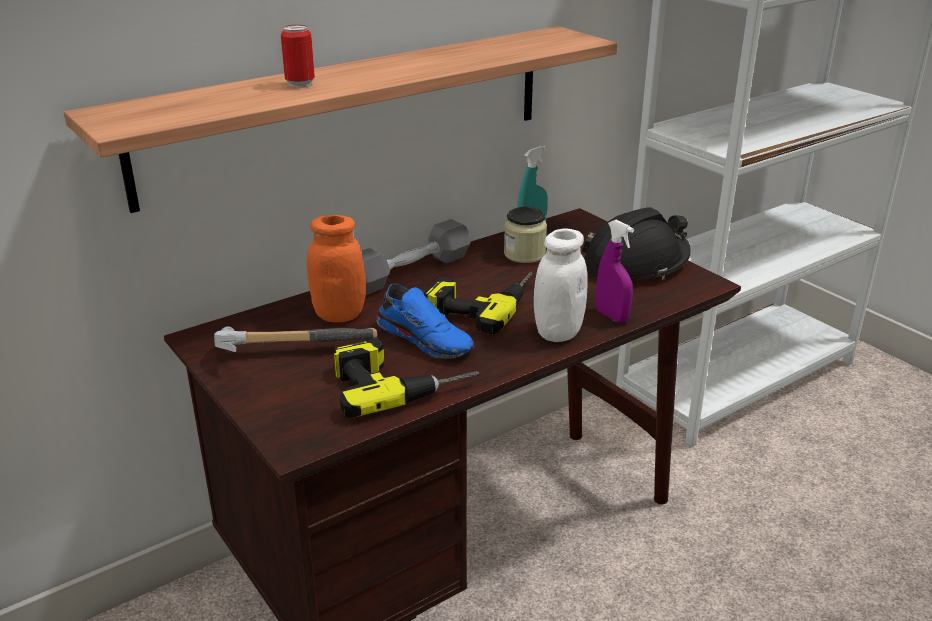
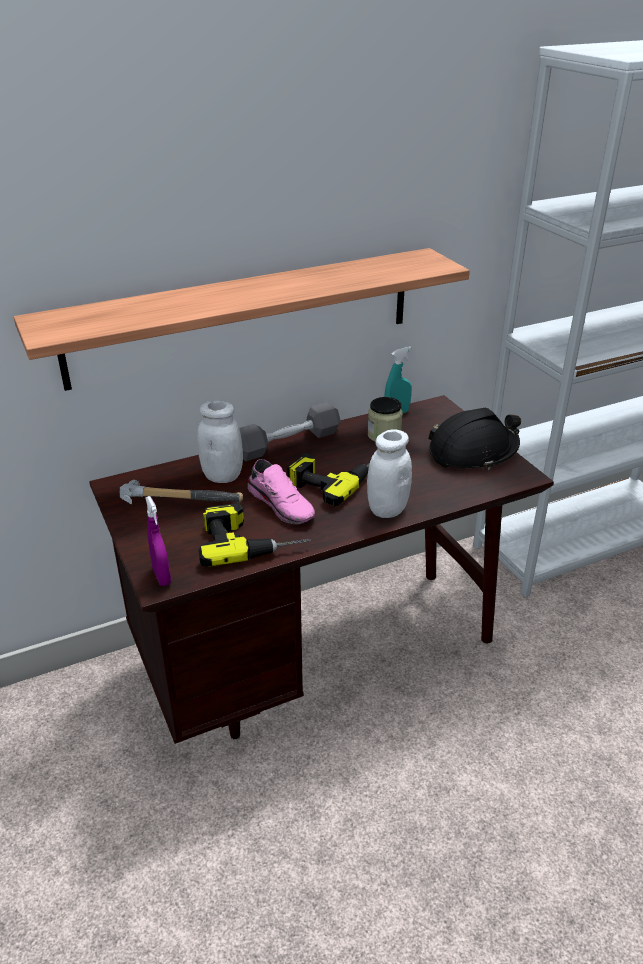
camera: 10 degrees right, 5 degrees up
can [281,25,315,87] -> none
orange jar [307,215,366,323] -> white jar [197,401,243,483]
blue shoe [376,284,474,359] -> pink shoe [248,459,315,524]
purple spray bottle [596,220,634,323] -> purple spray bottle moved to [145,496,171,586]

